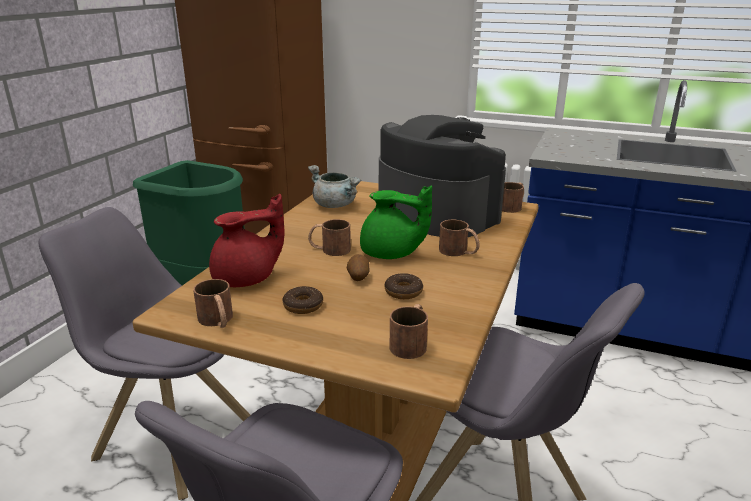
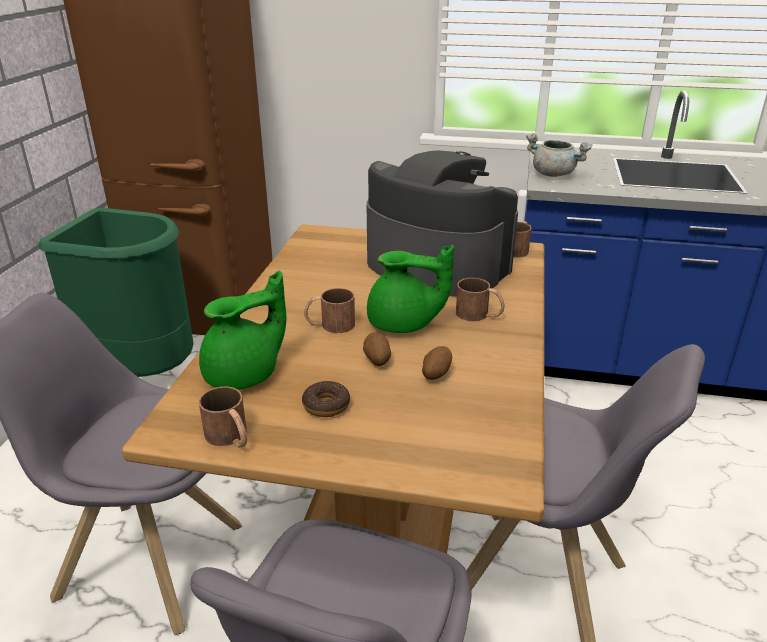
camera: 10 degrees left, 5 degrees up
red teapot [209,194,285,287] -> green teapot [199,271,287,390]
grey cooking pot [308,165,361,208] -> grey cooking pot moved to [526,133,592,177]
donut [385,273,423,299] -> potato [422,346,452,380]
brown mug [390,304,428,359] -> none

